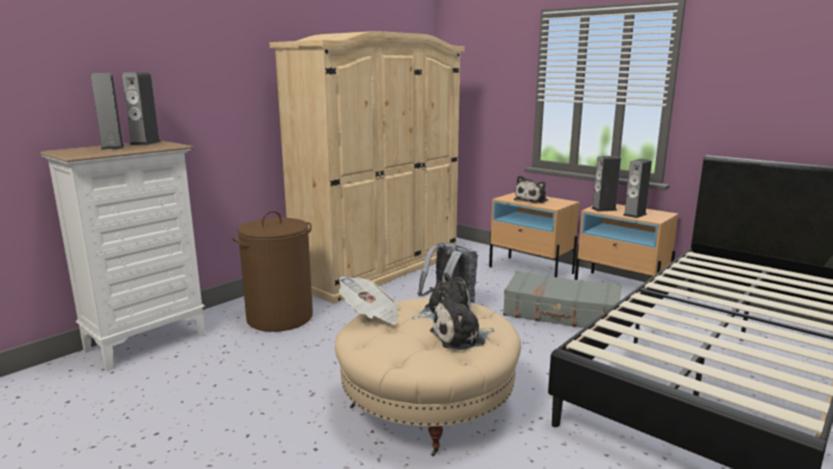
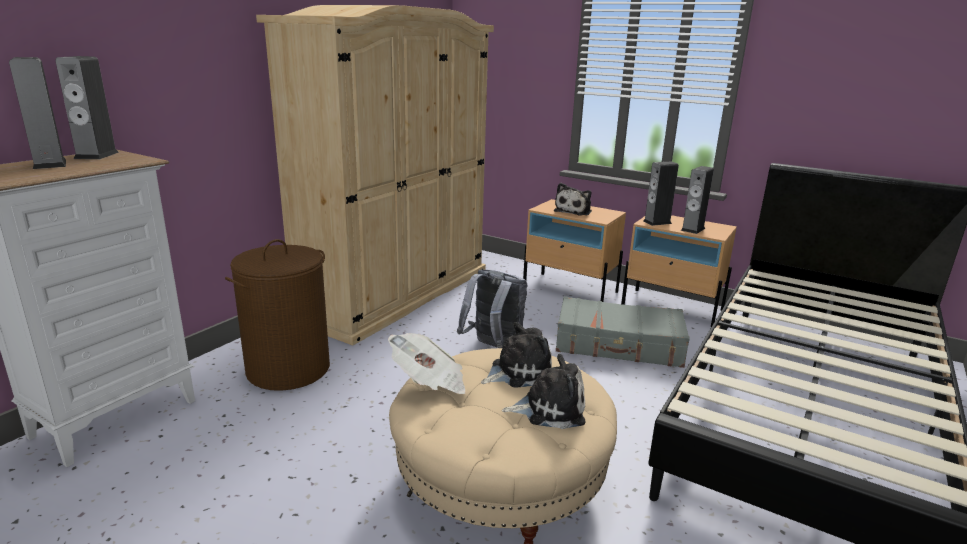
camera: 10 degrees left, 5 degrees up
plush toy [430,291,494,350] -> plush toy turned 150 degrees counterclockwise [502,354,585,429]

